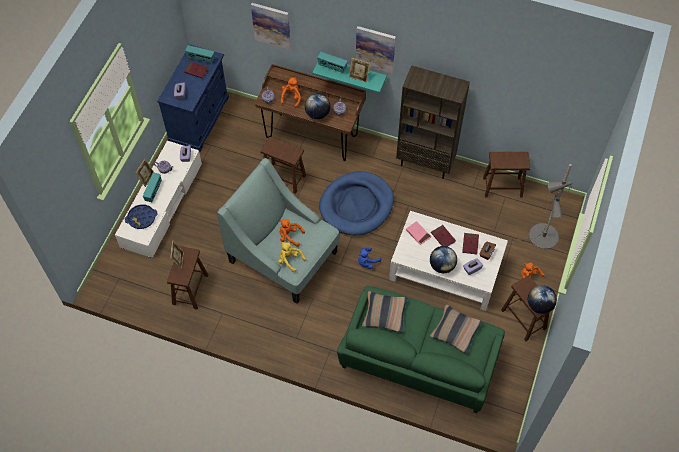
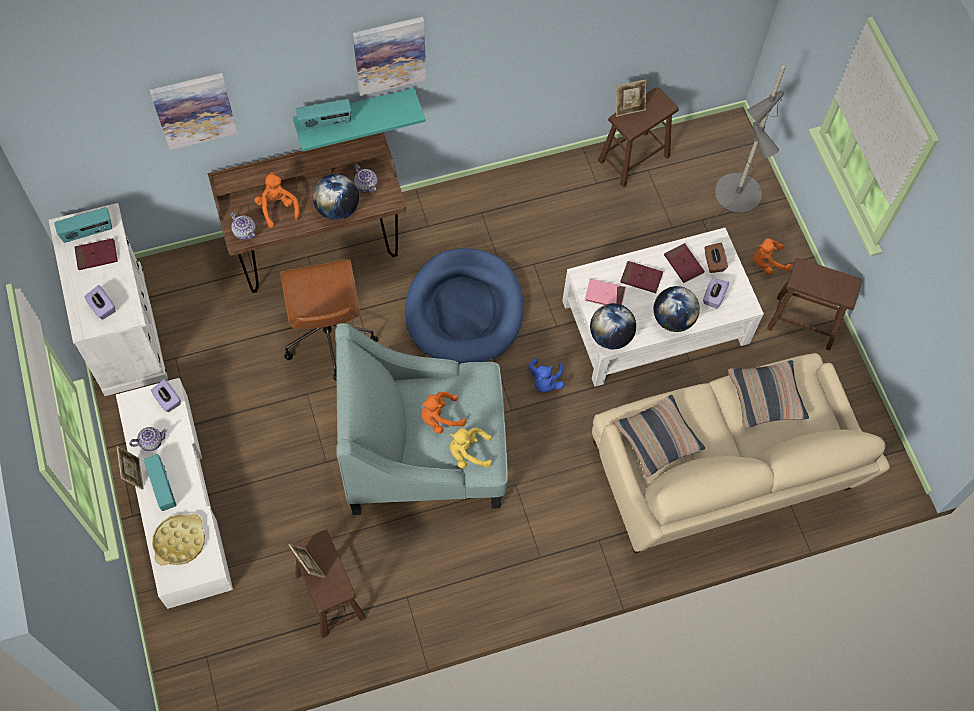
camera: 40 degrees left, 5 degrees up
blue tray [125,204,158,229] -> yellow tray [152,514,205,566]
blue cabinet [157,45,229,152] -> white cabinet [49,203,168,396]
brown stool [260,137,306,194] -> brown office chair [280,259,378,381]
green sofa [337,285,505,413] -> beige sofa [592,353,890,554]
picture frame [349,58,370,83] -> picture frame moved to [616,79,647,117]
brown bookcase [396,65,470,179] -> none
globe [528,285,557,314] -> globe moved to [590,303,636,349]

